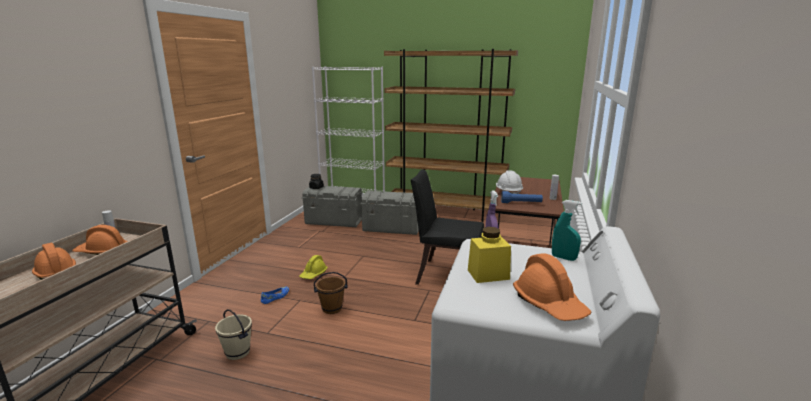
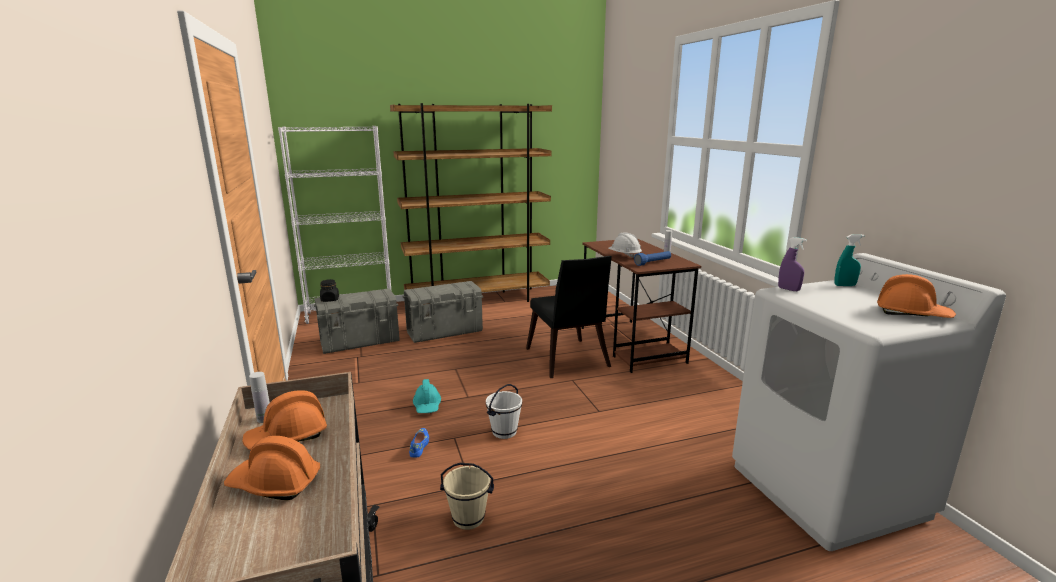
camera: 35 degrees left, 0 degrees up
yellow hard hat [299,255,328,279] -> turquoise hard hat [413,379,441,413]
brown bucket [314,272,347,314] -> white bucket [486,384,522,439]
black chair [411,169,484,285] -> black chair turned 90 degrees counterclockwise [526,256,612,378]
yellow jar [468,227,511,283] -> none

